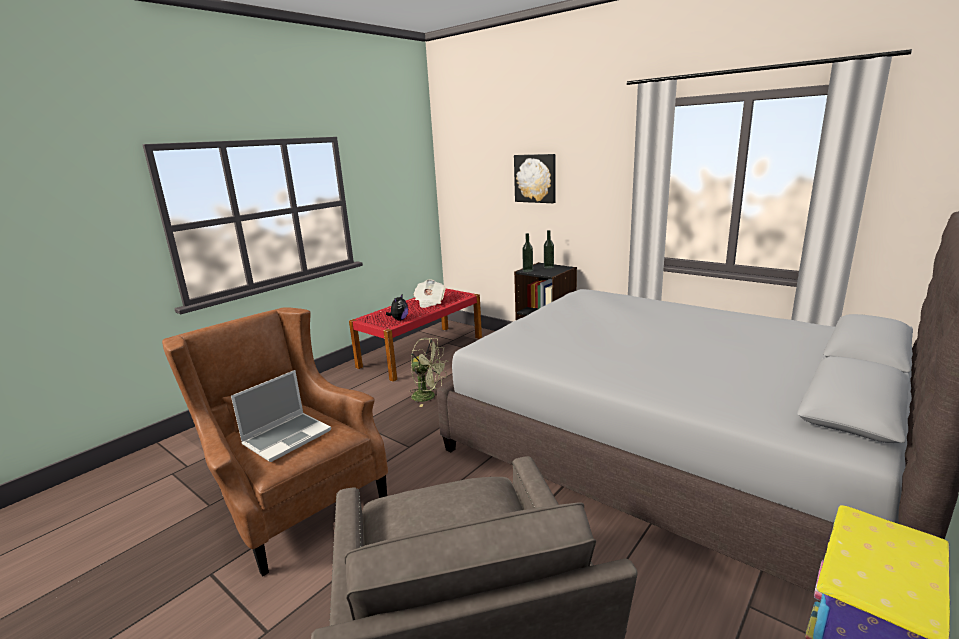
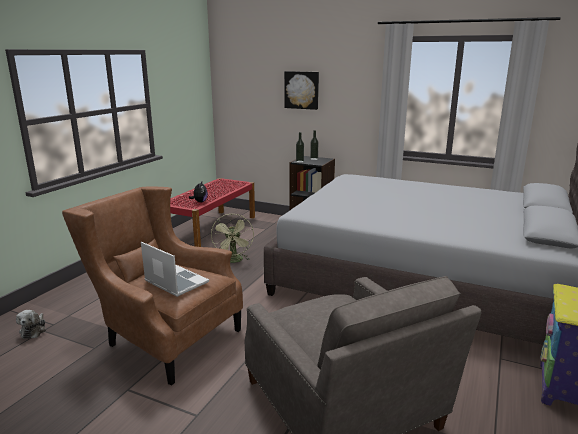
camera: 15 degrees left, 0 degrees up
laptop [231,370,331,462] -> laptop turned 75 degrees counterclockwise [141,242,209,297]
green fan [410,338,447,407] -> green fan turned 75 degrees clockwise [211,214,254,263]
newspaper [413,280,446,308] -> none
none -> plush toy [16,310,46,339]

